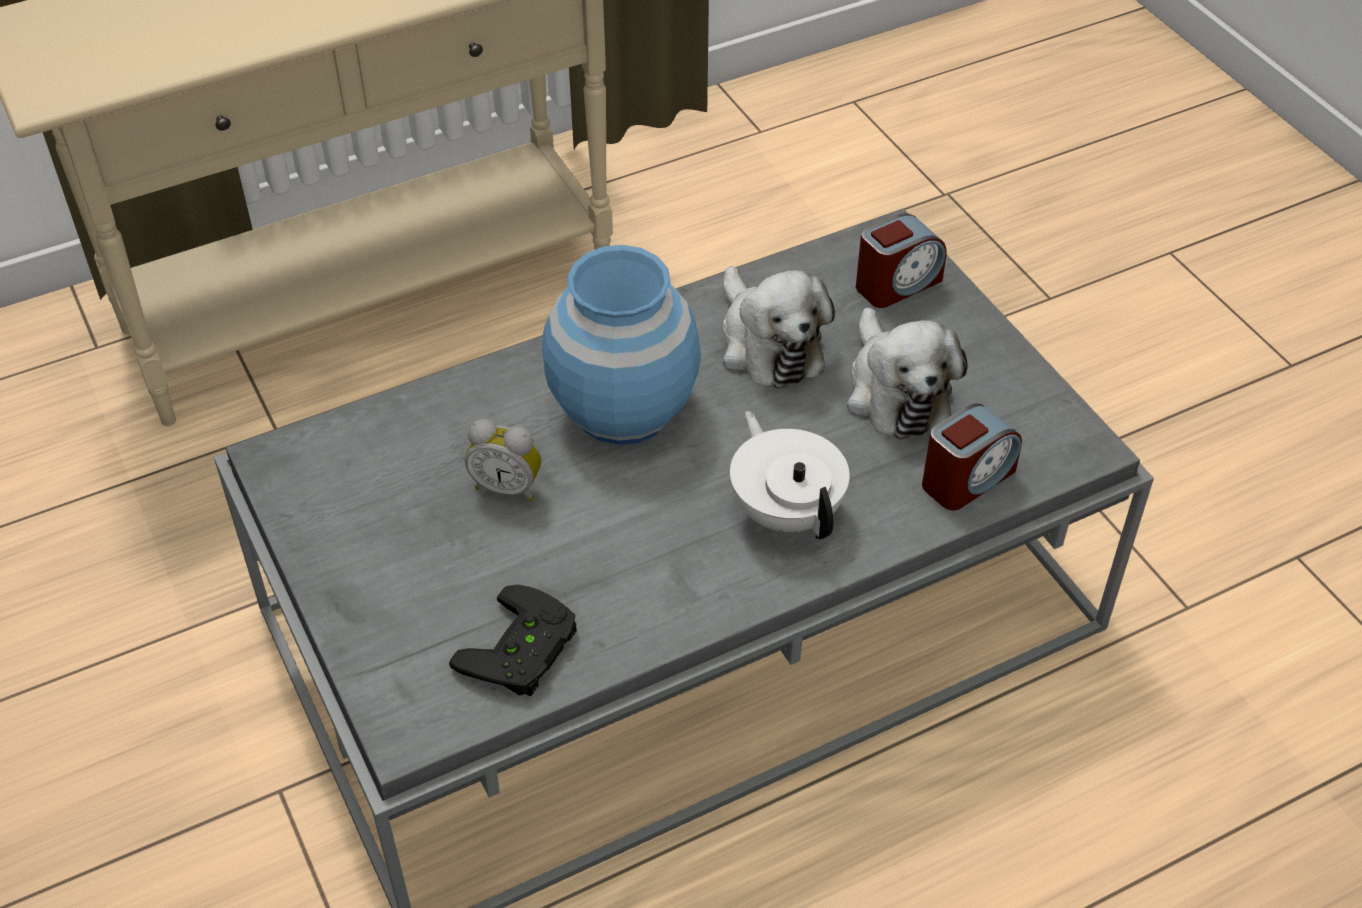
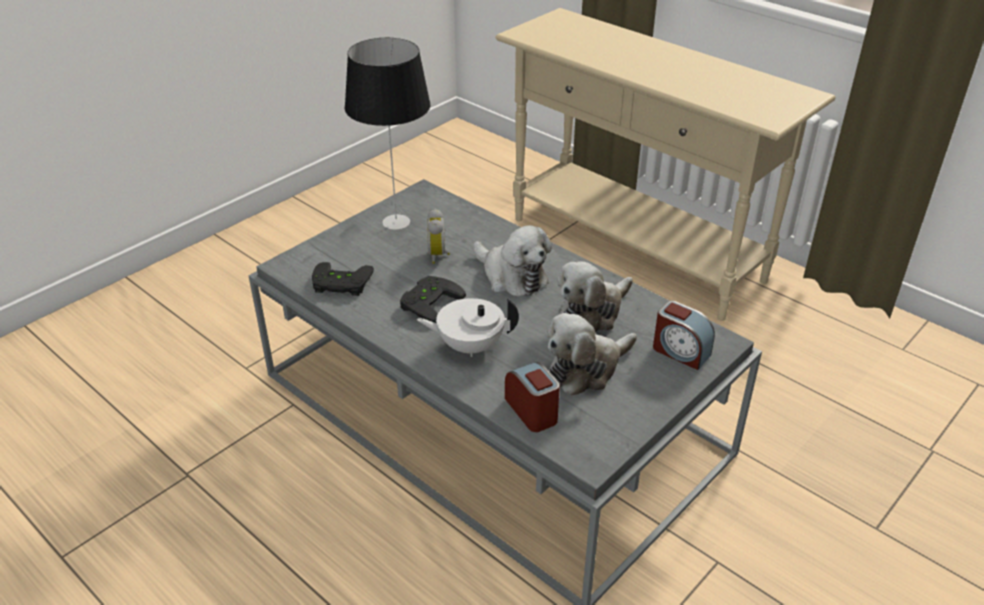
camera: 70 degrees right, 10 degrees down
blue vase [542,245,701,445] -> plush toy [473,225,552,296]
white teapot [730,411,850,539] -> white teapot turned 135 degrees counterclockwise [417,298,519,357]
alarm clock [922,403,1022,510] -> alarm clock turned 150 degrees counterclockwise [505,362,560,432]
none -> table lamp [344,38,431,230]
none -> black game controller [400,276,466,323]

